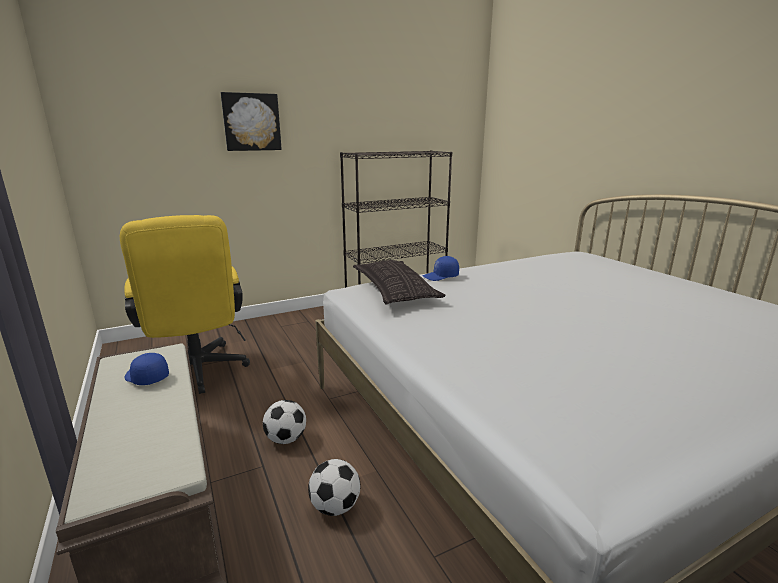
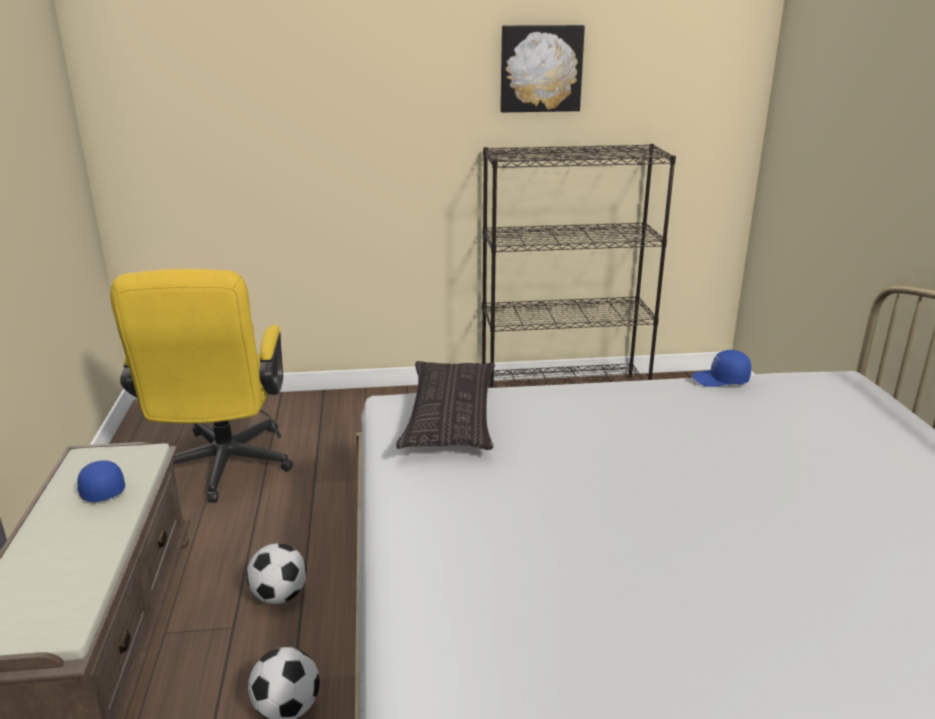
camera: 20 degrees right, 5 degrees up
picture [221,92,282,151] -> picture moved to [500,25,585,112]
blue cap [423,256,459,281] -> blue cap moved to [692,350,751,387]

